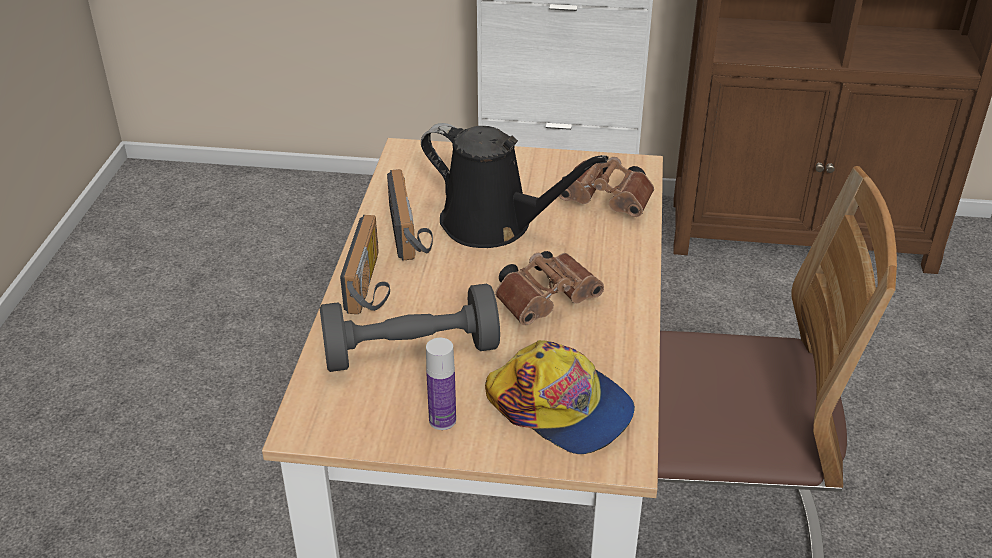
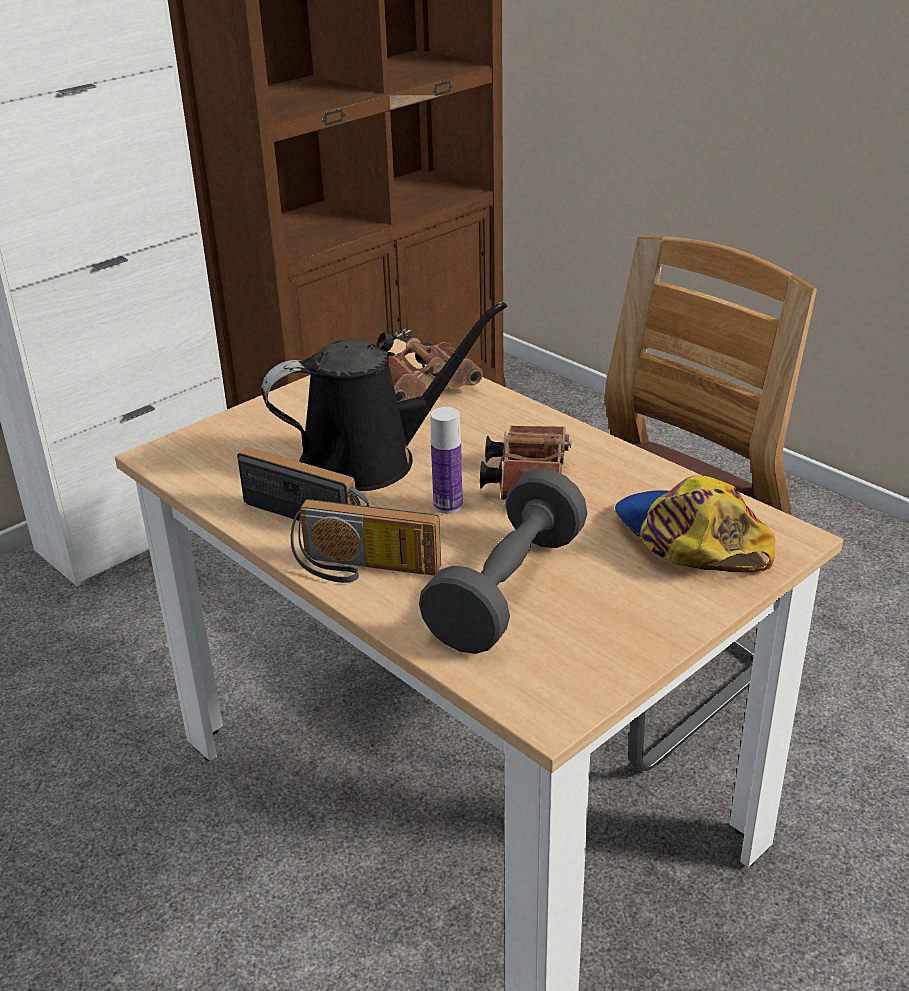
camera: 50 degrees left, 5 degrees down
radio [340,215,390,314] -> radio turned 150 degrees clockwise [291,499,441,583]
bottle [426,338,456,430] -> bottle moved to [431,407,463,514]
cap [485,340,635,454] -> cap turned 105 degrees counterclockwise [615,475,775,572]

